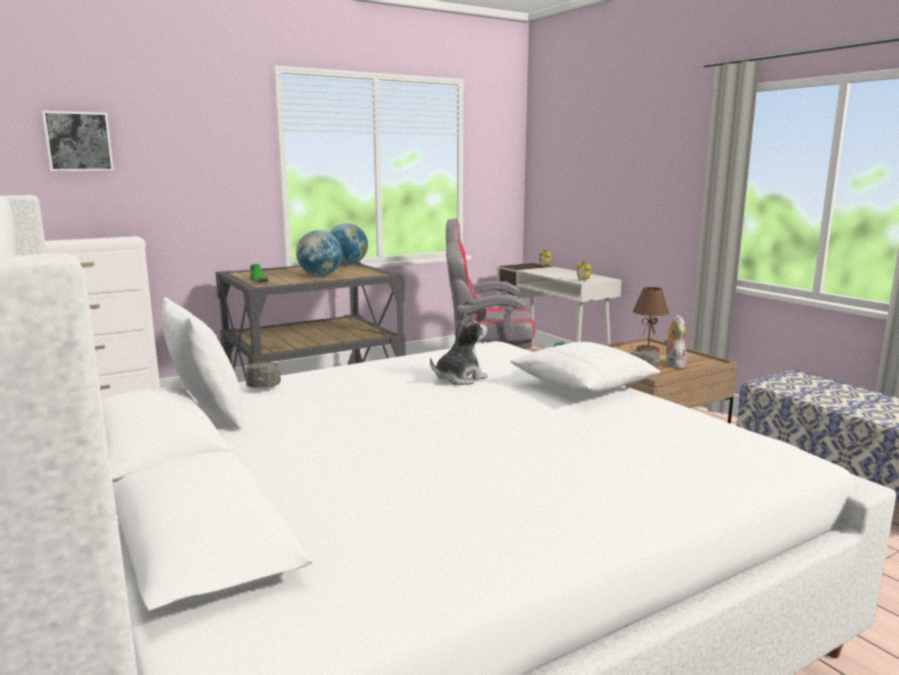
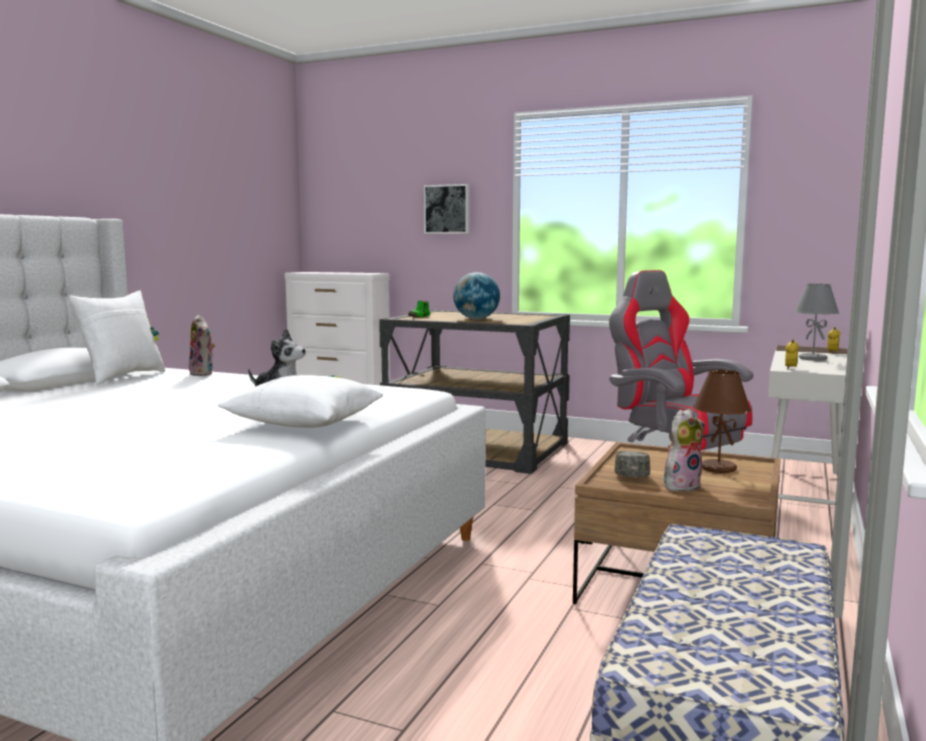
camera: 55 degrees right, 5 degrees down
picture [42,111,114,171] -> picture moved to [424,184,470,234]
grey cap [246,362,281,388] -> plush toy [189,315,216,376]
globe [330,223,368,265] -> none
none -> grey table lamp [794,284,839,361]

